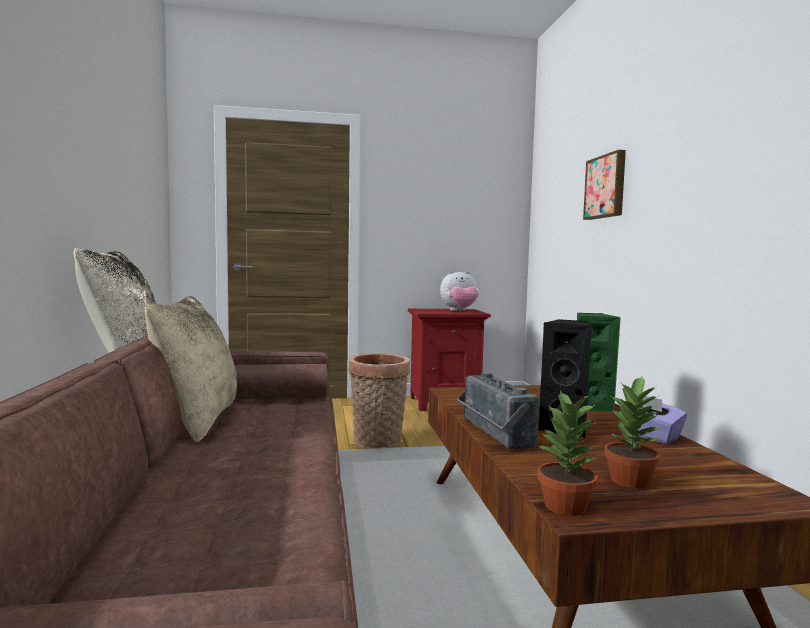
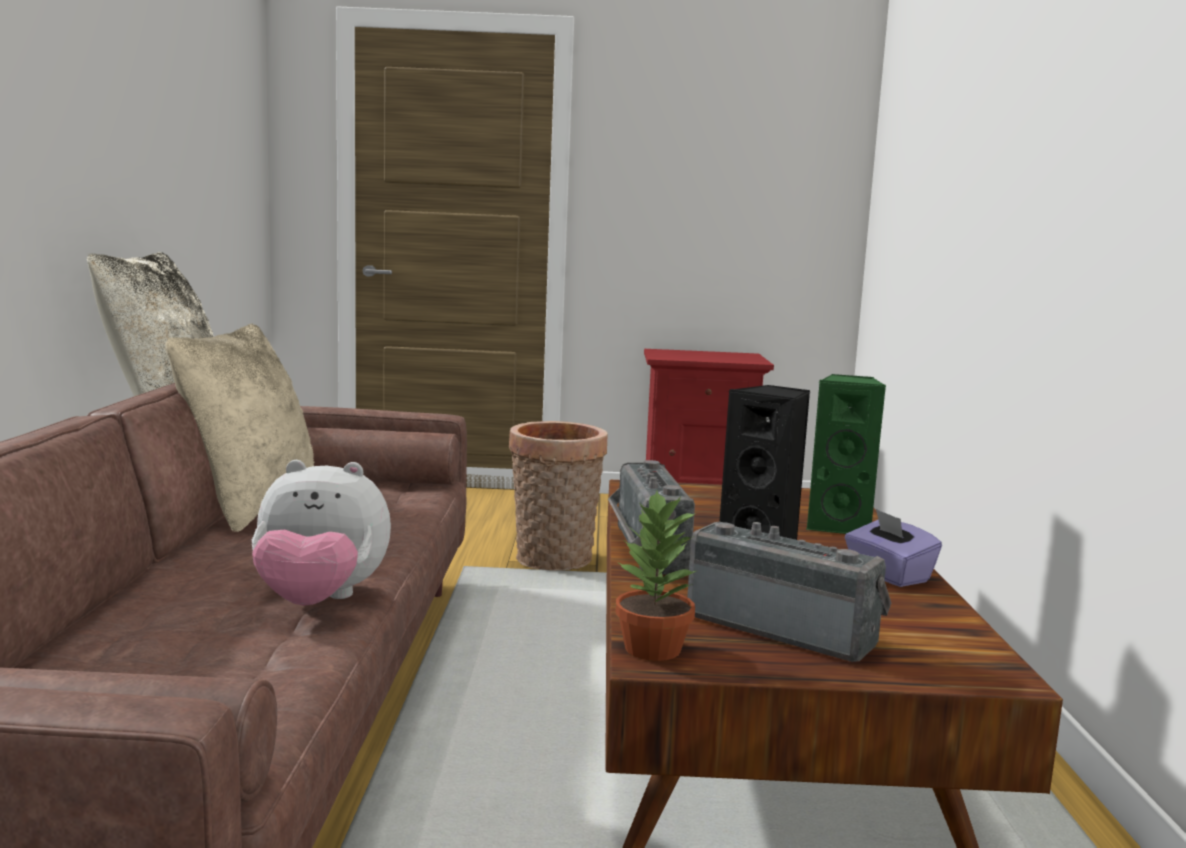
camera: 10 degrees right, 5 degrees up
plush toy [440,270,479,311] -> plush toy moved to [252,460,391,606]
picture [583,150,626,220] -> none
potted plant [604,375,663,488] -> radio [687,521,891,662]

